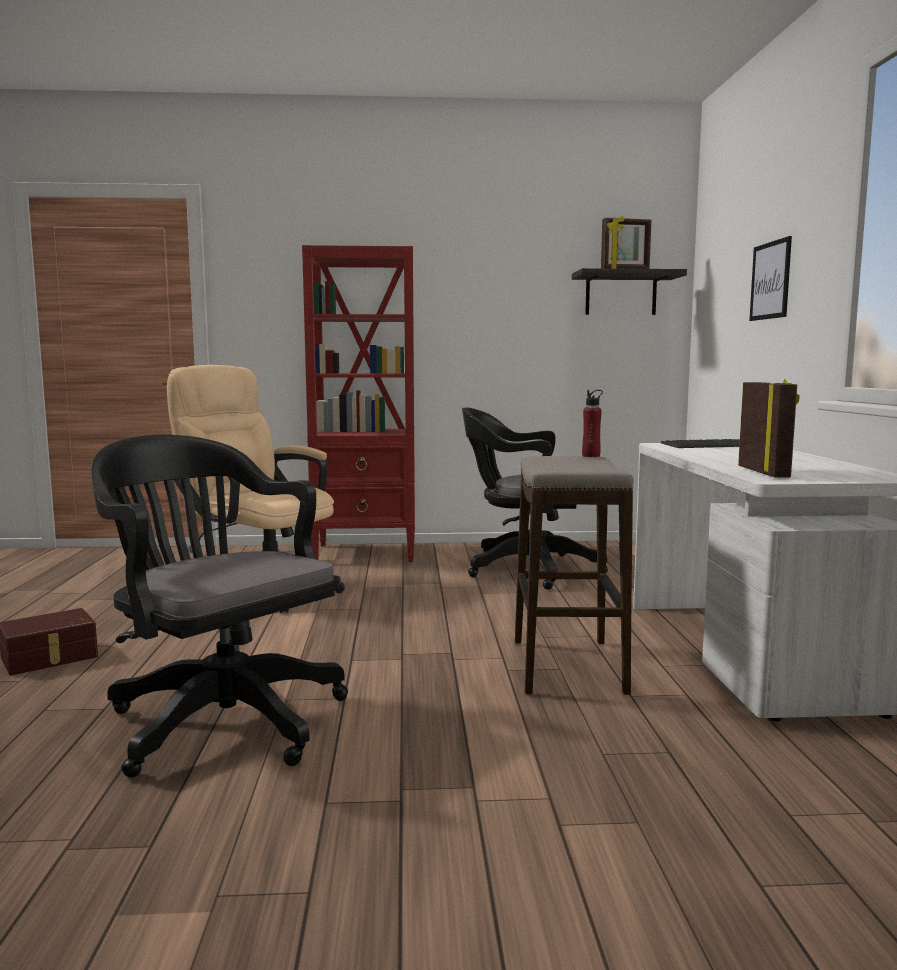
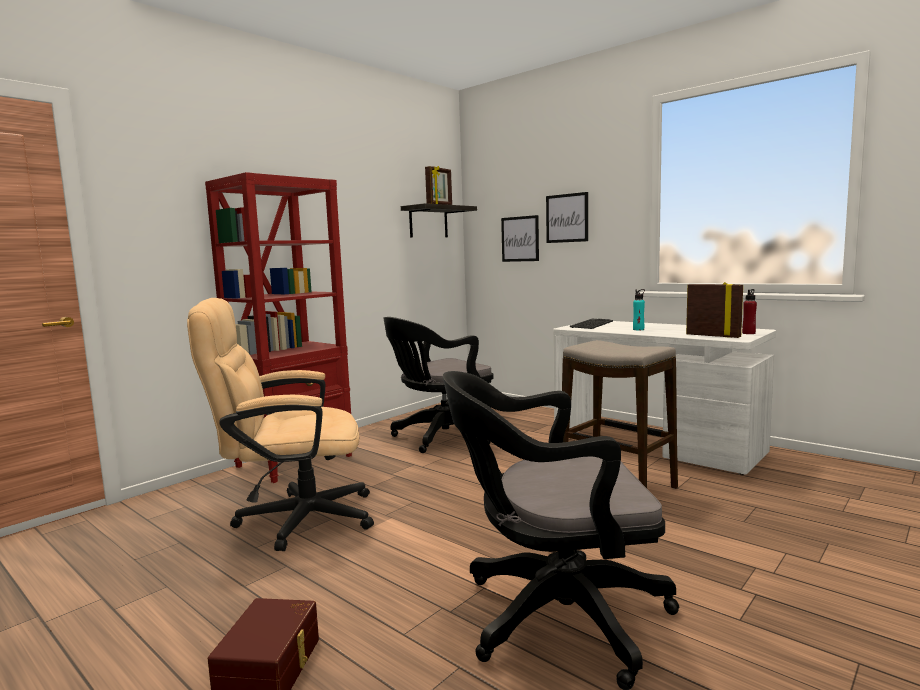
camera: 45 degrees left, 0 degrees up
red bottle [582,390,603,457] -> red bottle moved to [742,289,757,334]
none -> picture [501,215,539,262]
none -> turquoise bottle [633,289,645,330]

